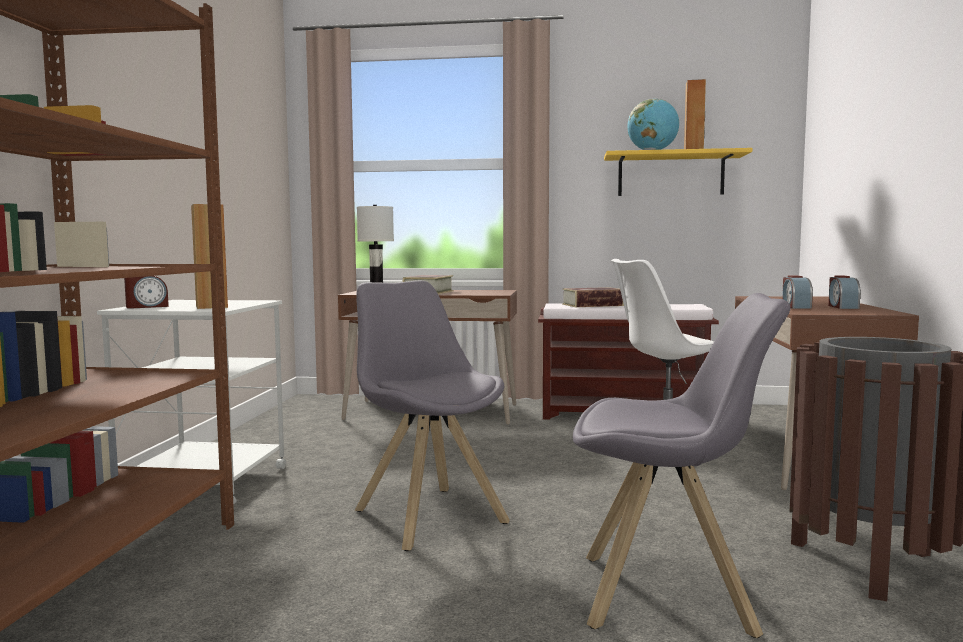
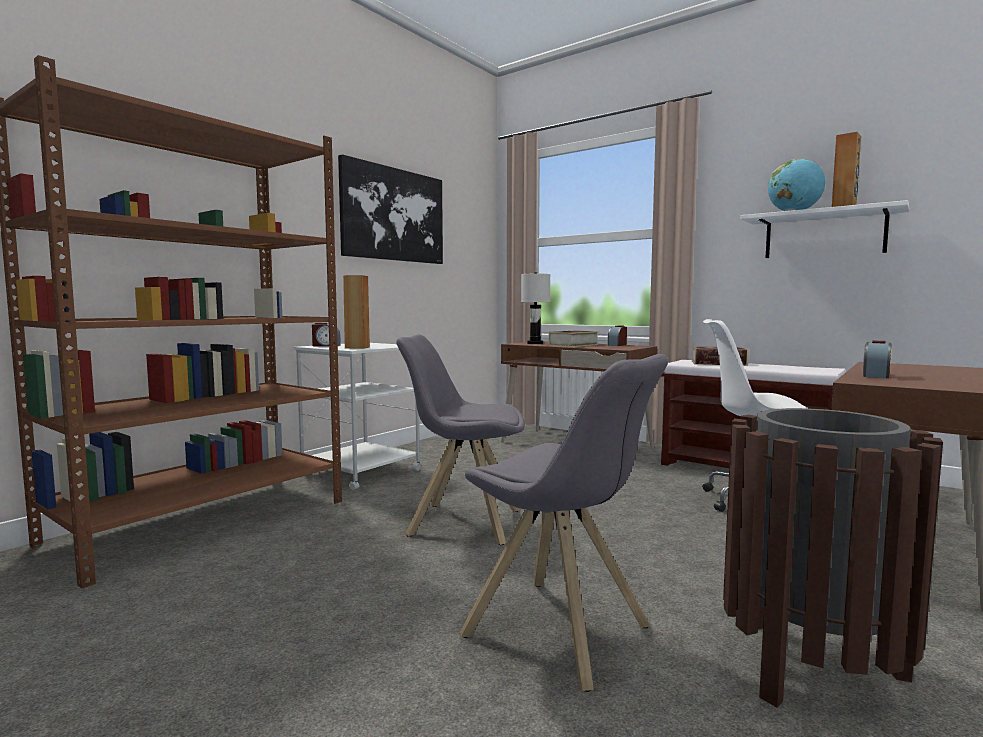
camera: 30 degrees right, 0 degrees up
grey chair [355,280,510,551] -> grey chair turned 75 degrees counterclockwise [396,334,525,545]
yellow shelf [604,148,752,196] -> white shelf [741,200,910,258]
alarm clock [828,276,860,309] -> alarm clock moved to [608,326,627,346]
none -> picture [338,154,443,264]

